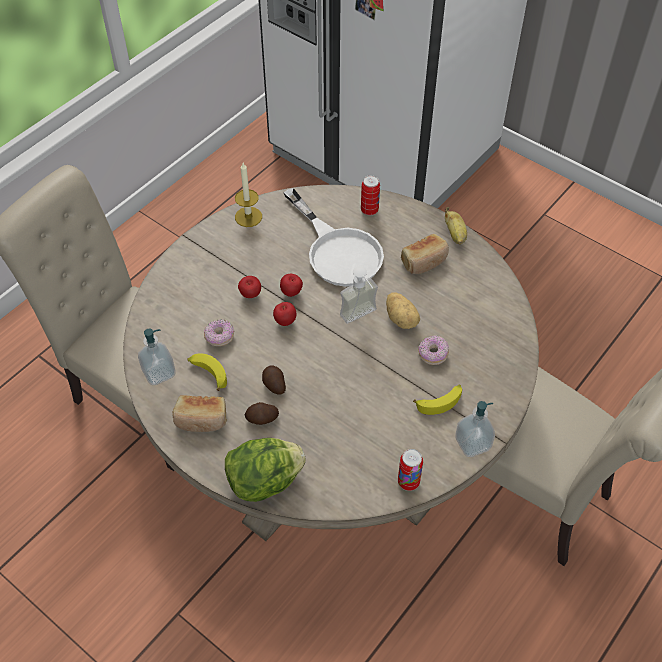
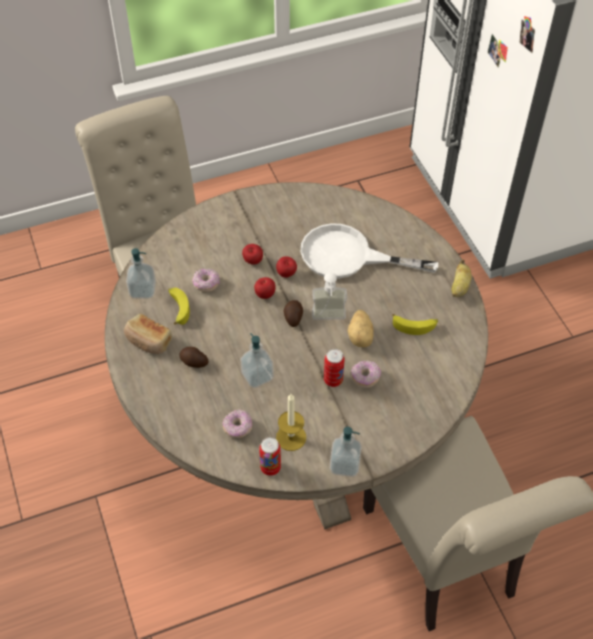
camera: 30 degrees right, 0 degrees up
lettuce [225,438,306,502] -> none
candle [235,163,262,227] -> candle moved to [276,394,306,451]
potato [262,365,286,395] -> potato moved to [283,300,303,327]
white frying pan [283,188,384,287] -> white frying pan turned 105 degrees clockwise [301,223,438,279]
can [361,175,380,215] -> can moved to [324,349,345,387]
bread [401,234,449,274] -> none
banana [413,384,462,415] -> banana moved to [392,314,438,335]
none -> donut [223,410,252,438]
none -> soap dispenser [240,333,274,388]

